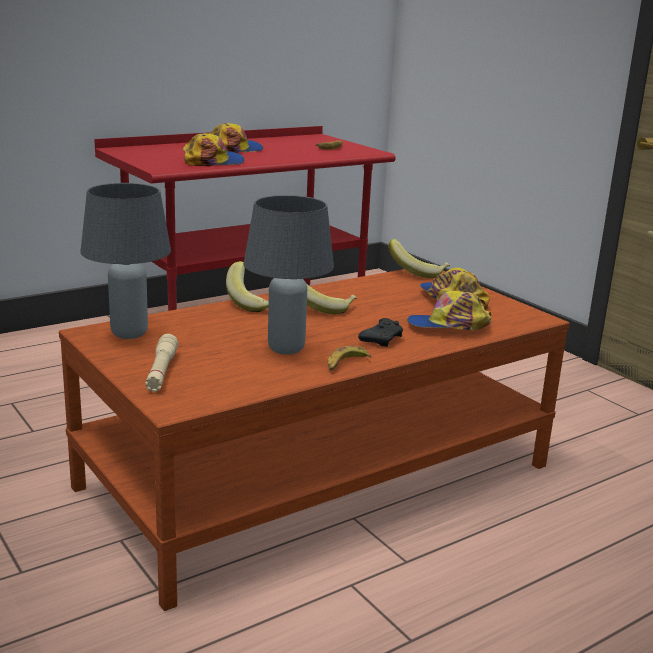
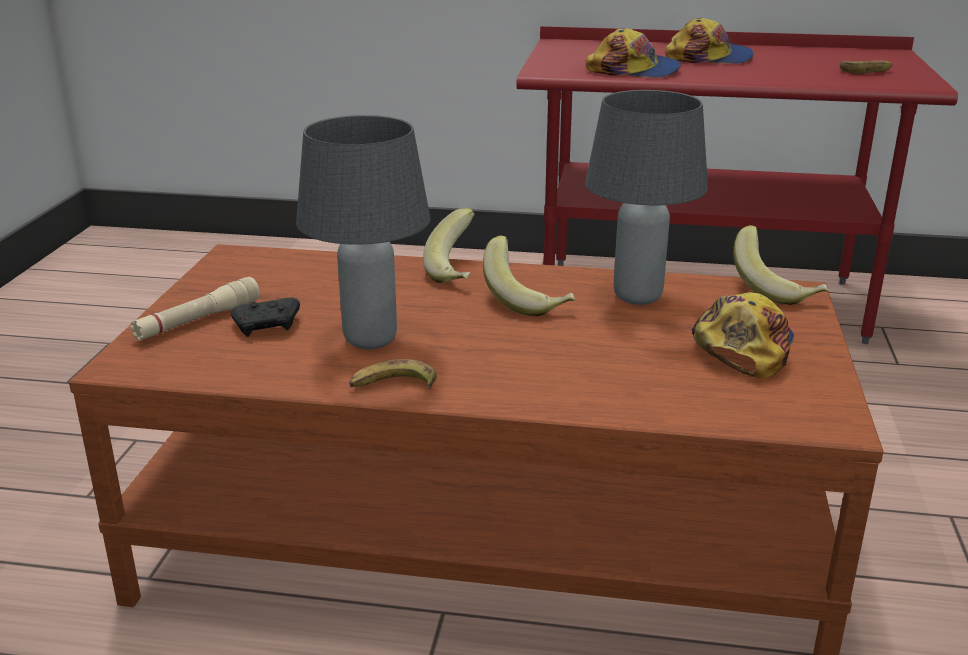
camera: 45 degrees right, 5 degrees up
grey table lamp [80,183,171,339] -> grey table lamp moved to [585,90,708,305]
black game controller [358,318,403,347] -> black game controller moved to [231,298,300,337]
cap [407,291,491,331] -> none

